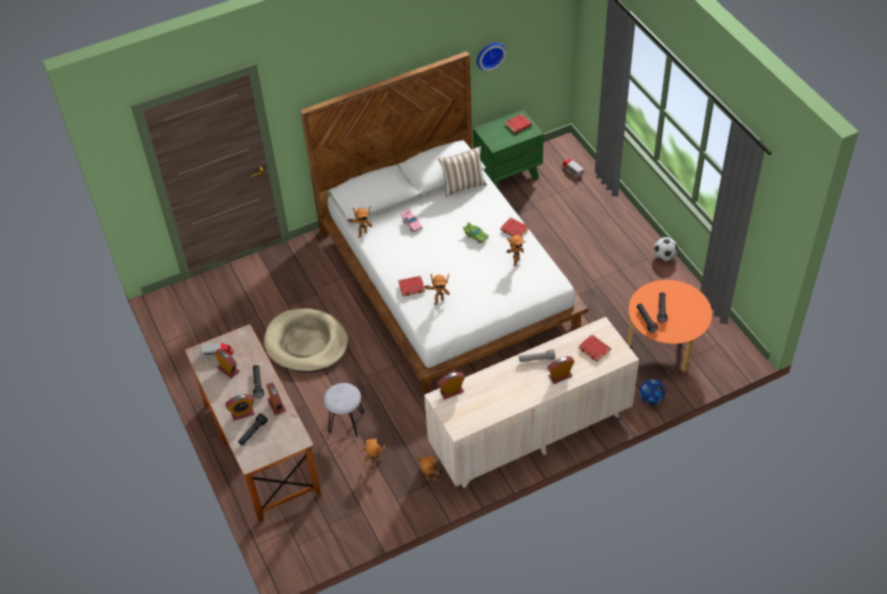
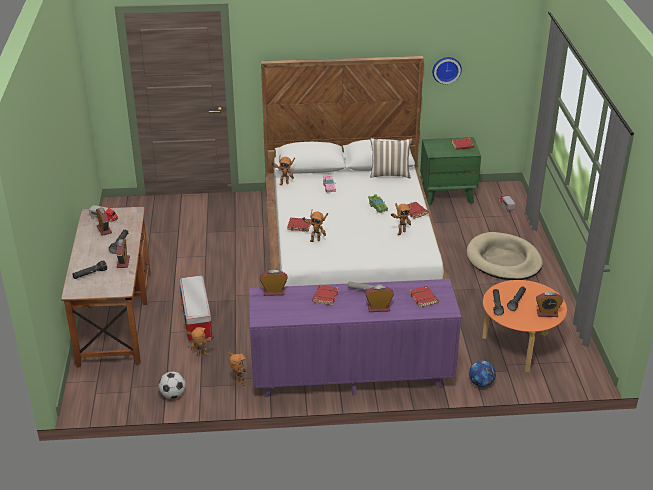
camera: 20 degrees right, 15 degrees down
alarm clock [225,394,254,421] -> alarm clock moved to [536,292,563,317]
beige dog bed [264,308,349,372] -> beige dog bed moved to [467,232,543,280]
grey stool [324,383,364,437] -> storage box [180,276,212,342]
beige dresser [424,317,639,488] -> purple dresser [249,279,461,397]
football [654,237,678,261] -> football moved to [158,372,186,399]
none -> red book [312,285,338,305]

